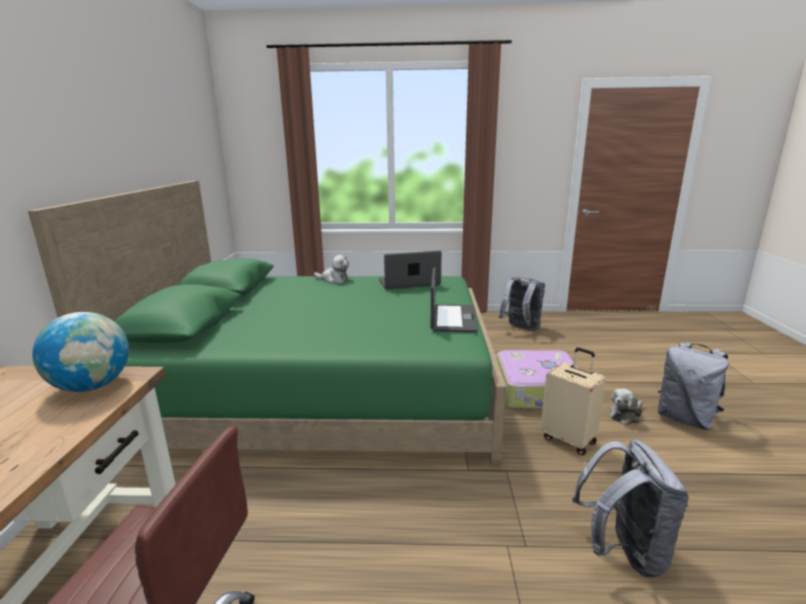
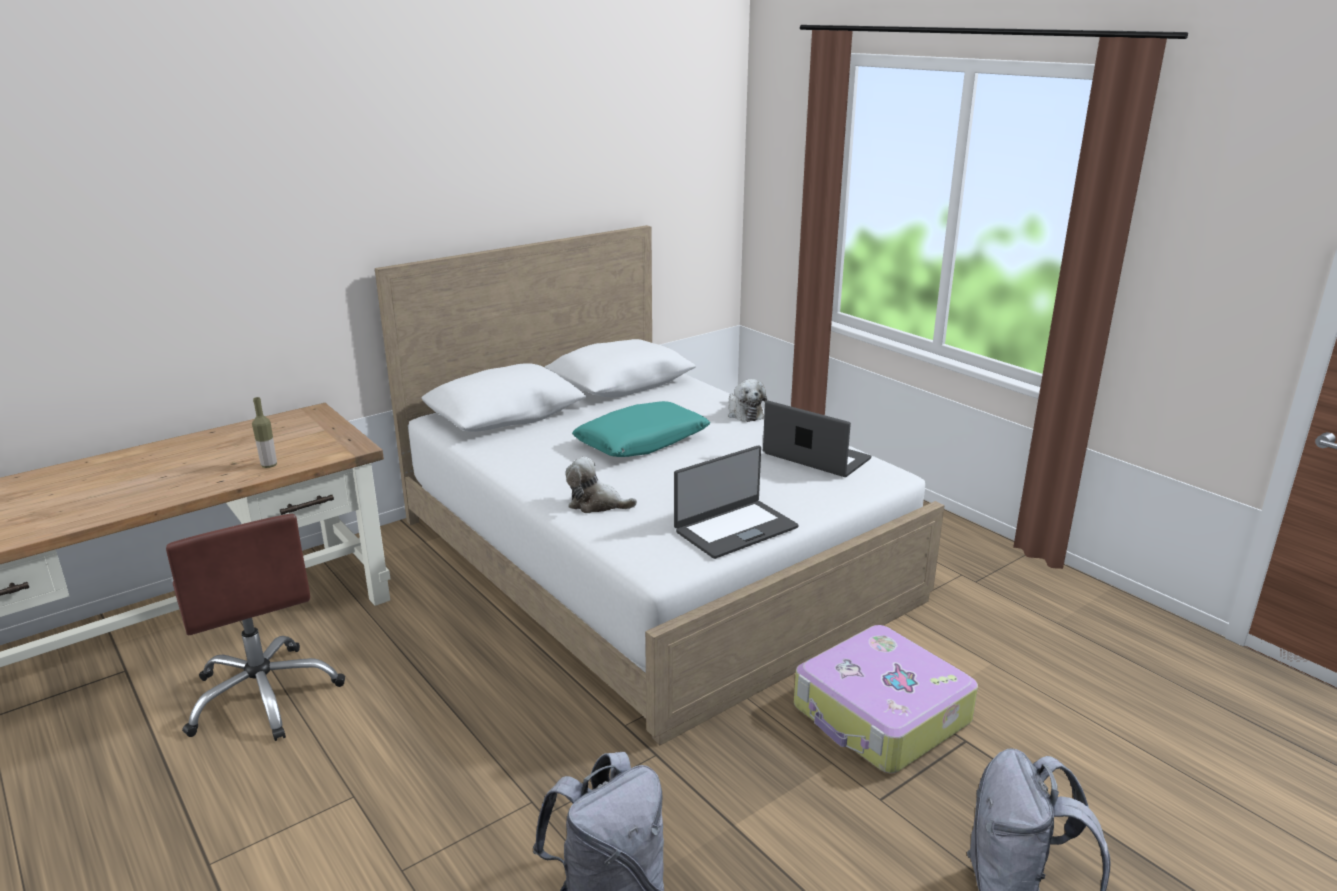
camera: 50 degrees right, 5 degrees up
green bed [28,181,506,466] -> white bed [375,225,945,745]
globe [32,312,129,392] -> none
grey backpack [499,277,545,331] -> none
beige suitcase [541,347,606,455] -> none
plush toy [610,389,643,425] -> plush toy moved to [565,457,637,513]
none -> bottle [252,397,277,468]
none -> turquoise pillow [572,401,710,457]

